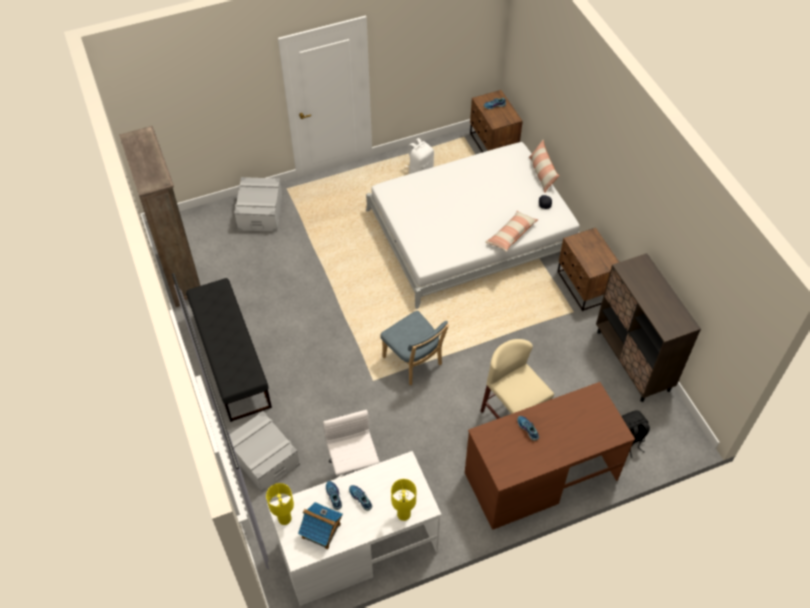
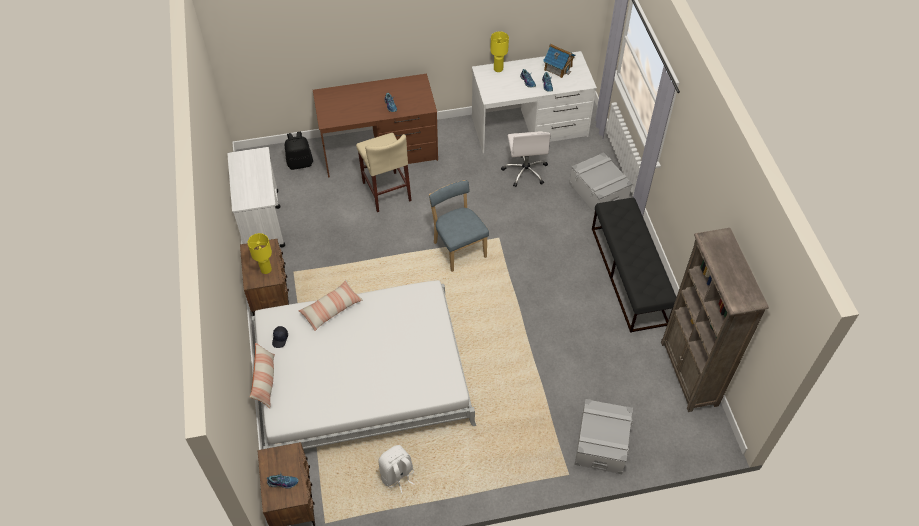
camera: 170 degrees left, 0 degrees up
yellow table lamp [266,483,294,525] -> yellow table lamp moved to [248,233,272,274]
brown cabinet [596,253,701,402] -> white cart [227,147,285,247]

